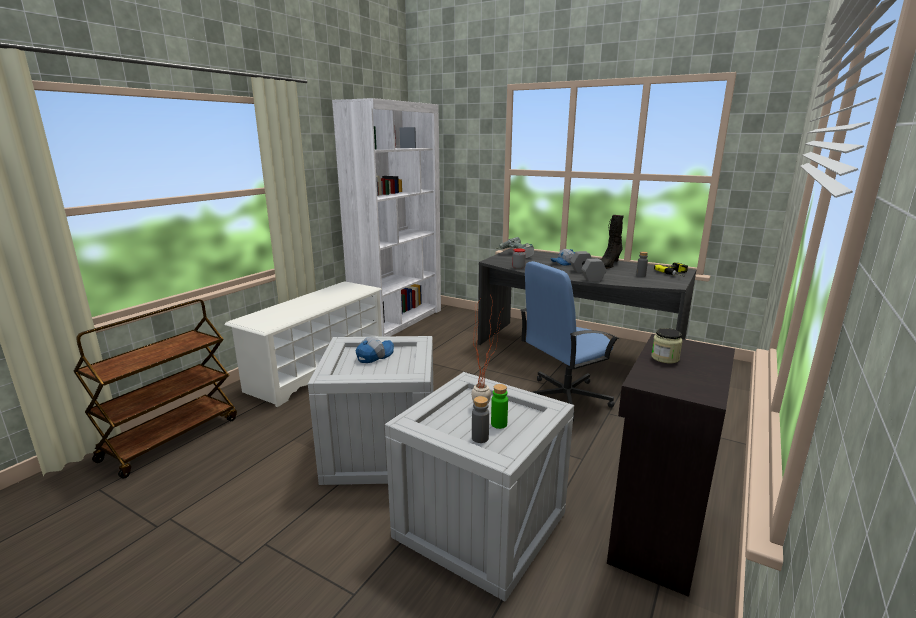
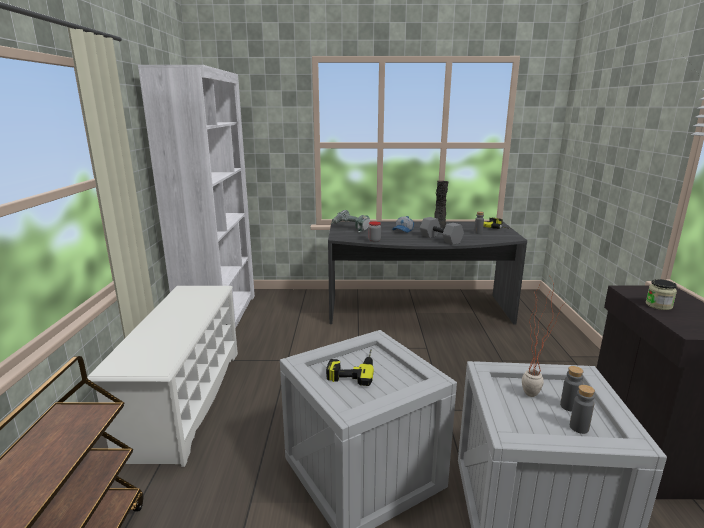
camera: 30 degrees left, 0 degrees up
cap [356,337,394,363] -> power drill [326,349,374,386]
green bottle [491,384,508,429] -> grey bottle [560,366,584,412]
blue office chair [520,261,619,421] -> none

